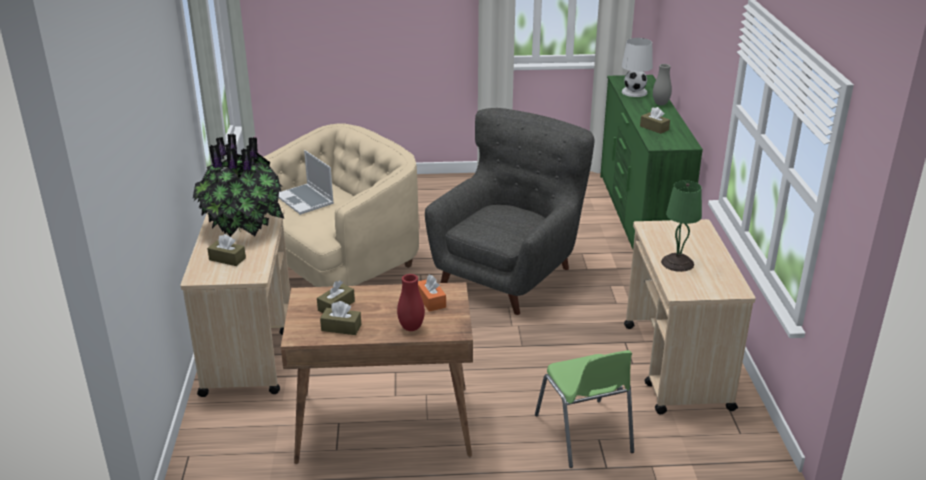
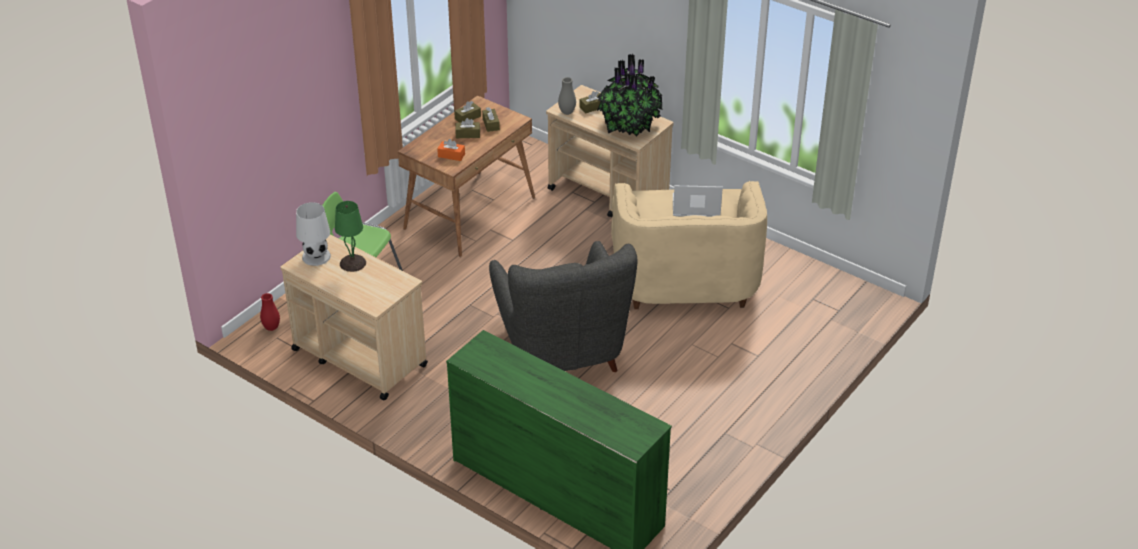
camera: 130 degrees right, 10 degrees up
red vase [397,274,425,331] -> red vase moved to [260,293,280,331]
white table lamp [622,38,653,97] -> white table lamp moved to [296,202,331,266]
brown tissue box [640,107,670,134] -> brown tissue box moved to [455,118,480,138]
grey vase [653,64,672,105] -> grey vase moved to [558,77,576,115]

